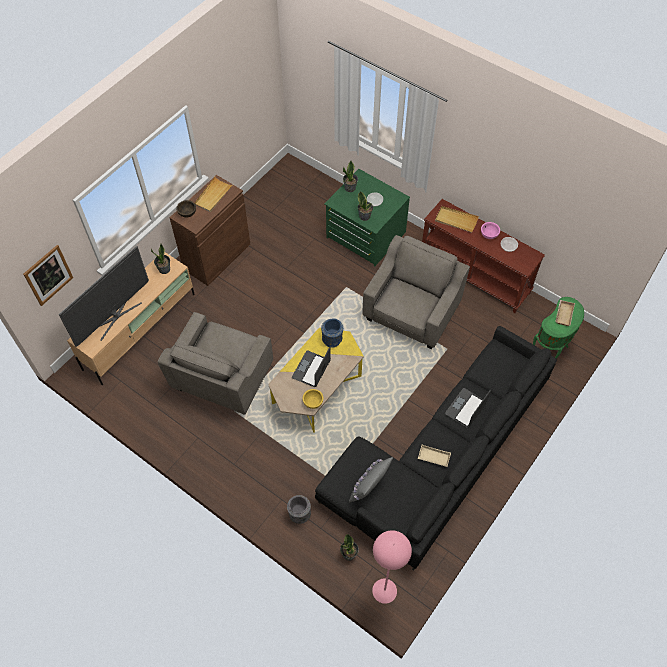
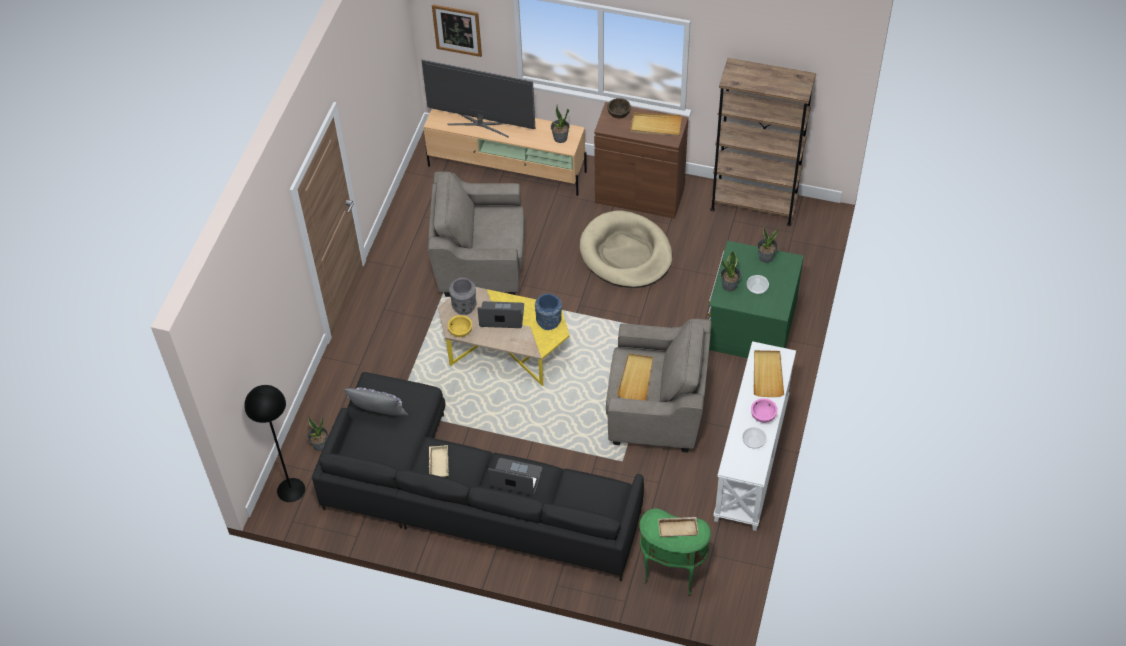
camera: 70 degrees right, 5 degrees down
grey vase [287,495,311,524] -> grey vase moved to [449,278,476,315]
pink floor lamp [372,530,412,604] -> black floor lamp [244,385,305,502]
brown console table [422,199,545,313] -> white console table [713,341,796,531]
none -> beige dog bed [580,211,673,288]
none -> beige tray [617,353,653,400]
none -> brown bookcase [710,58,816,226]

